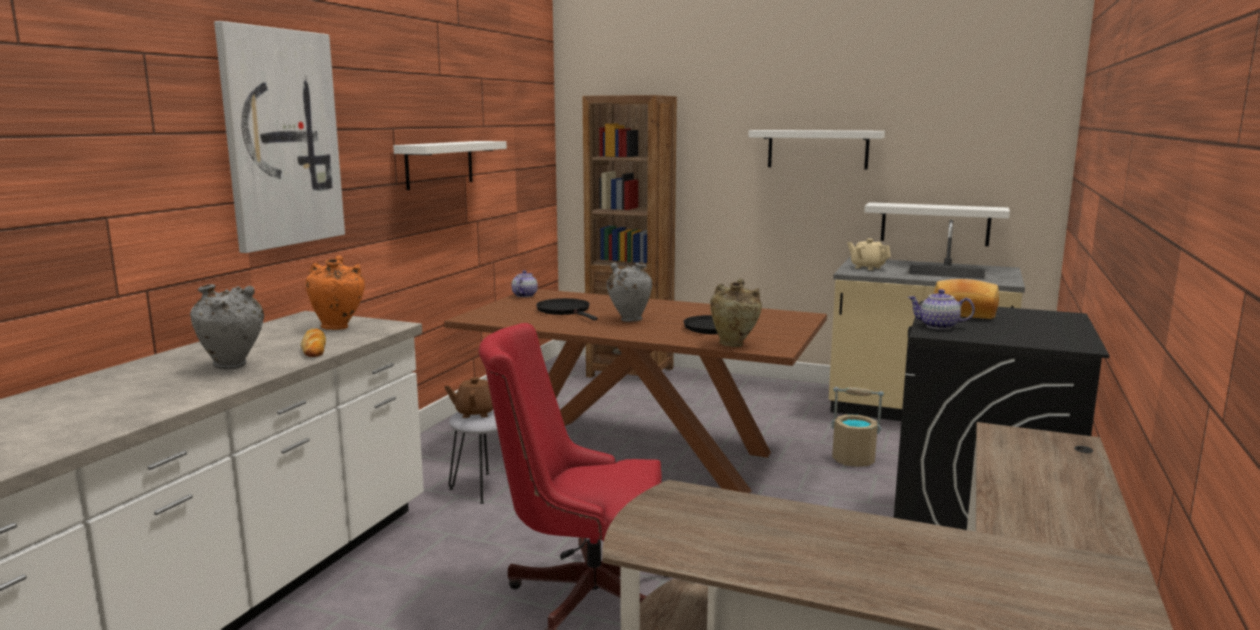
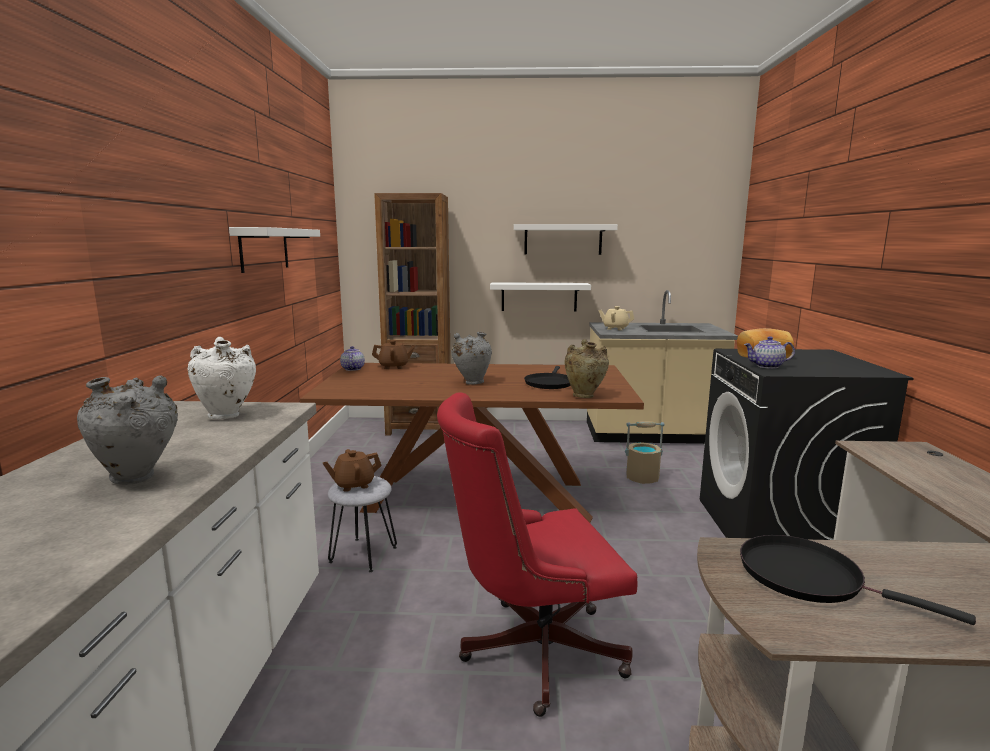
camera: 20 degrees left, 0 degrees up
picture [214,21,345,253] -> none
bread [300,328,326,357] -> none
orange vase [305,255,365,330] -> white vase [188,337,256,419]
black frying pan [536,298,598,320] -> black frying pan moved to [740,535,976,625]
white shelf [864,202,1010,246] -> white shelf moved to [490,282,591,312]
none -> brown teapot [372,340,415,369]

